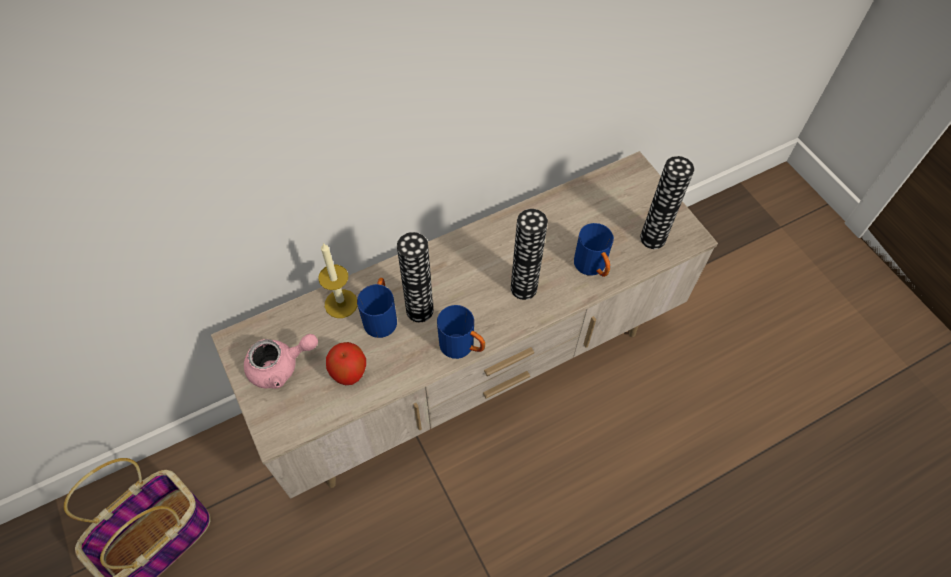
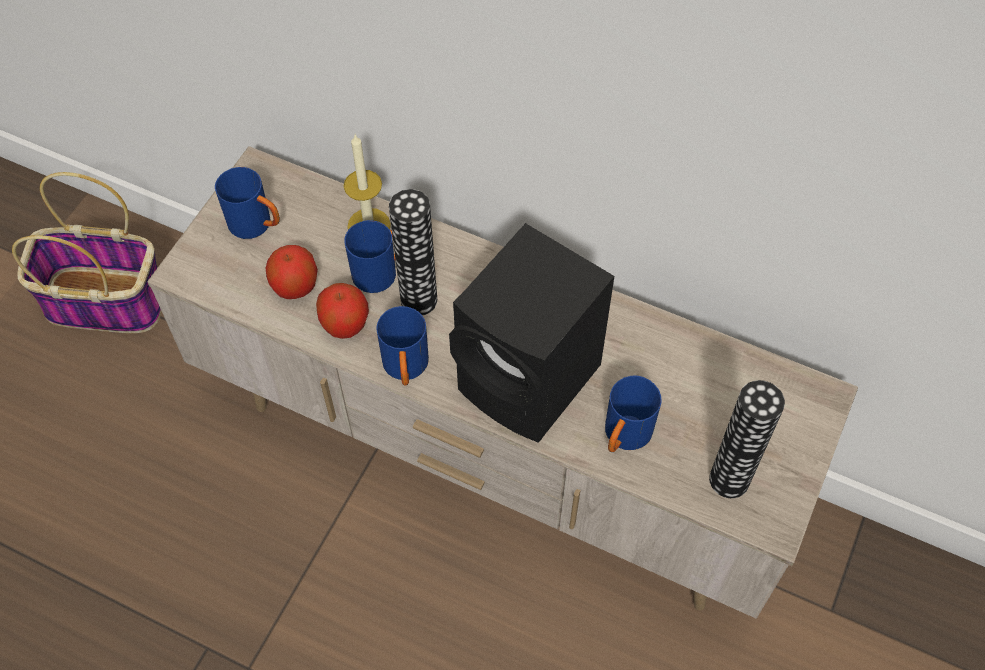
camera: 55 degrees right, 0 degrees up
pink teapot [244,334,318,389] -> blue mug [215,167,280,239]
vase [511,209,548,300] -> black speaker [449,223,614,443]
none -> apple [316,283,369,339]

